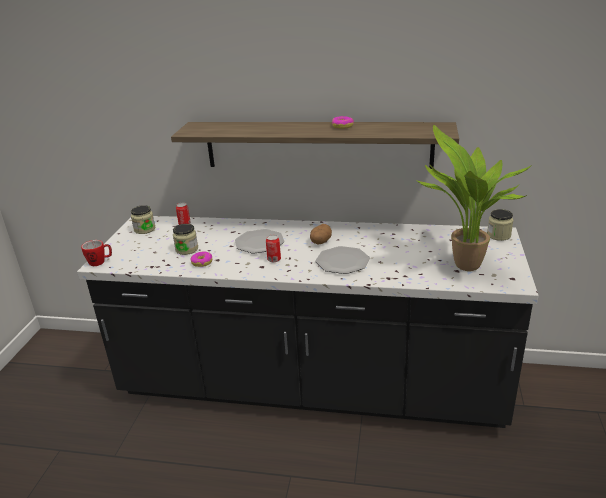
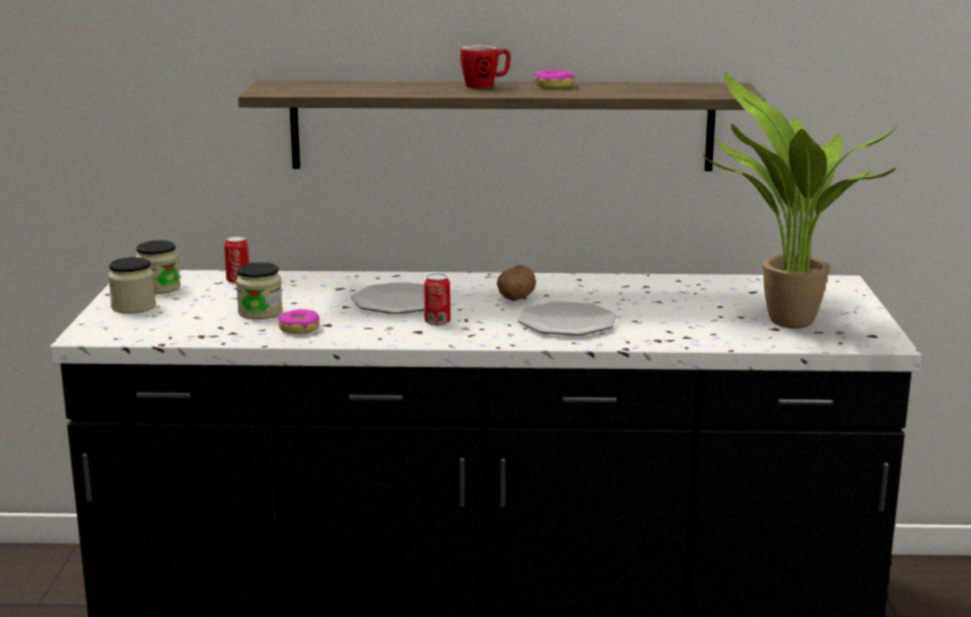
camera: 10 degrees left, 10 degrees down
mug [81,240,112,266] -> mug moved to [460,45,511,88]
jar [487,209,513,241] -> jar moved to [108,257,156,314]

